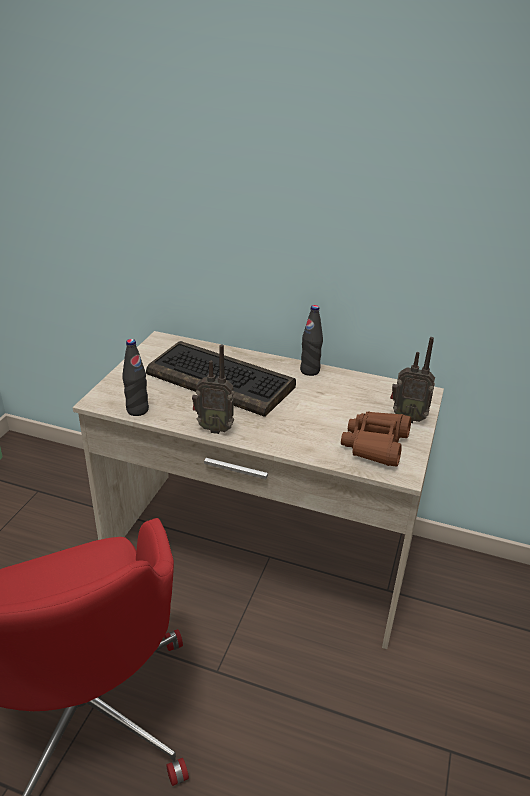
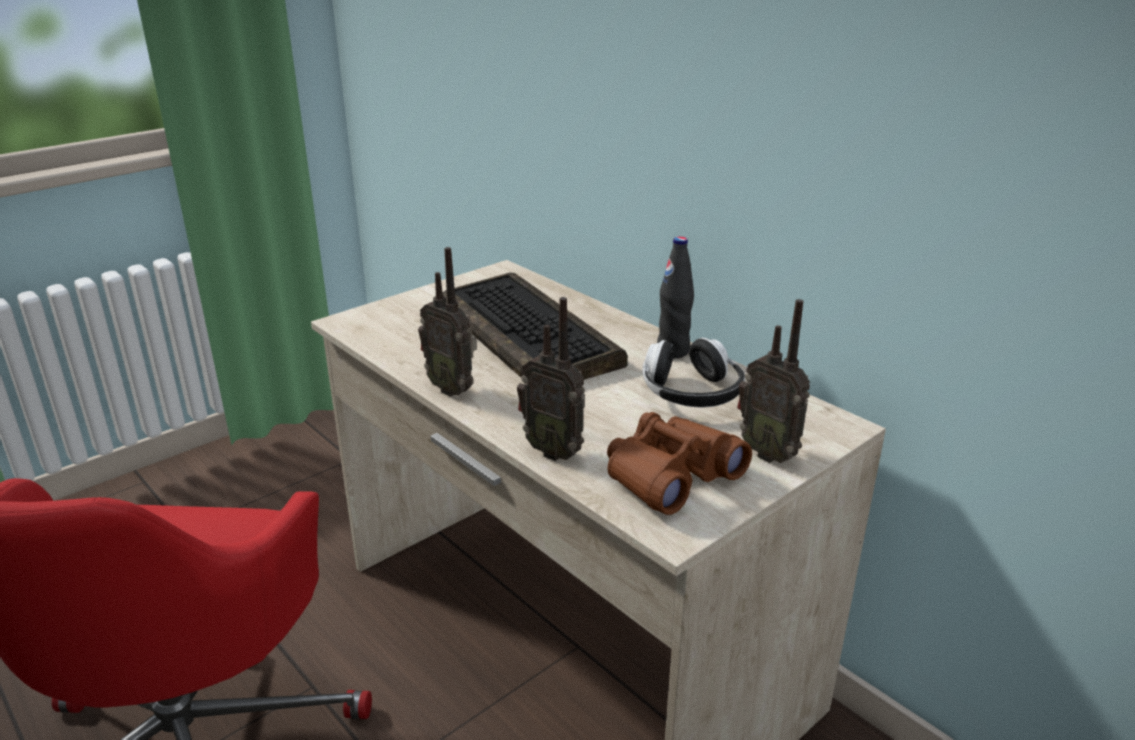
camera: 30 degrees right, 5 degrees down
black bottle [122,339,149,416] -> none
none -> radio [517,297,585,461]
none -> headphones [642,338,745,408]

